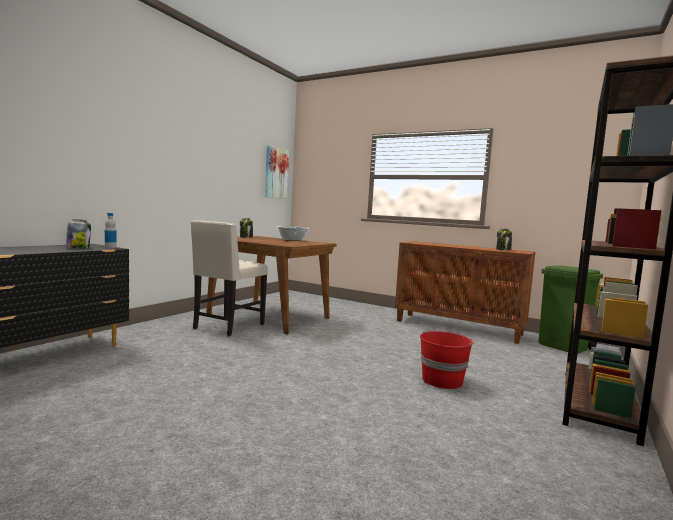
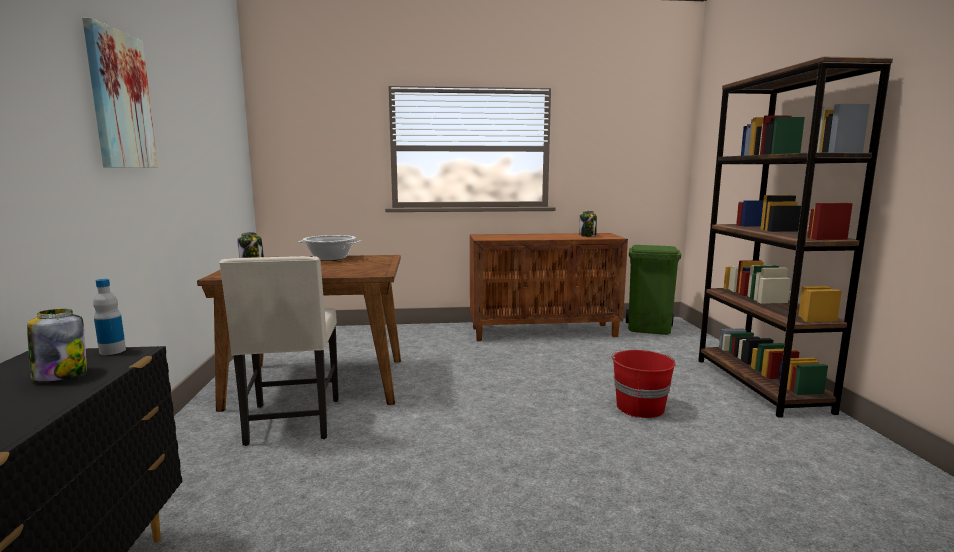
camera: 35 degrees left, 5 degrees up
picture [265,145,289,199] -> picture moved to [82,18,158,168]

